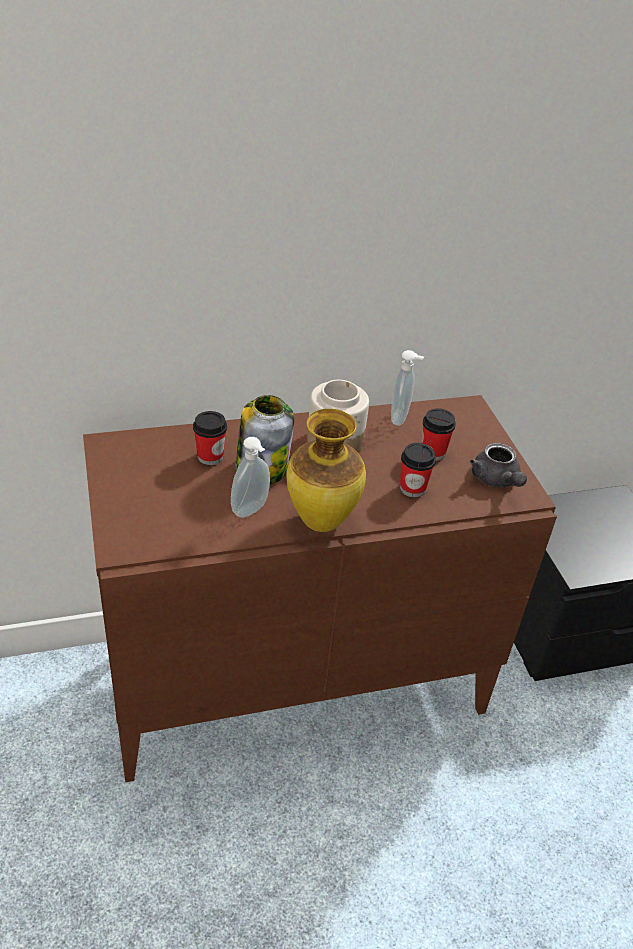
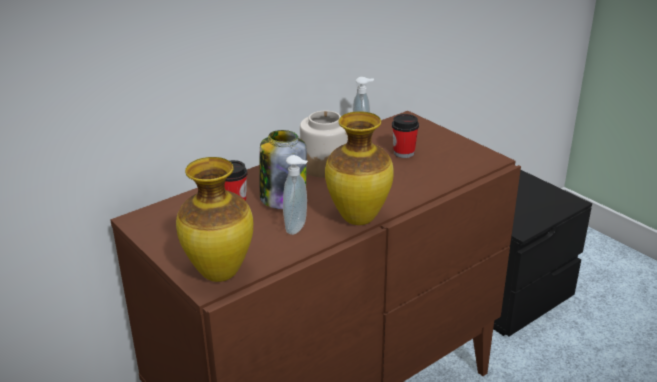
camera: 20 degrees left, 10 degrees down
cup [400,443,436,497] -> none
grey teapot [470,443,527,487] -> none
none -> vase [176,157,253,282]

